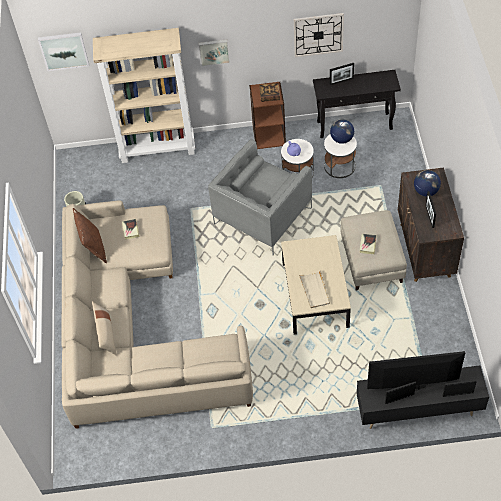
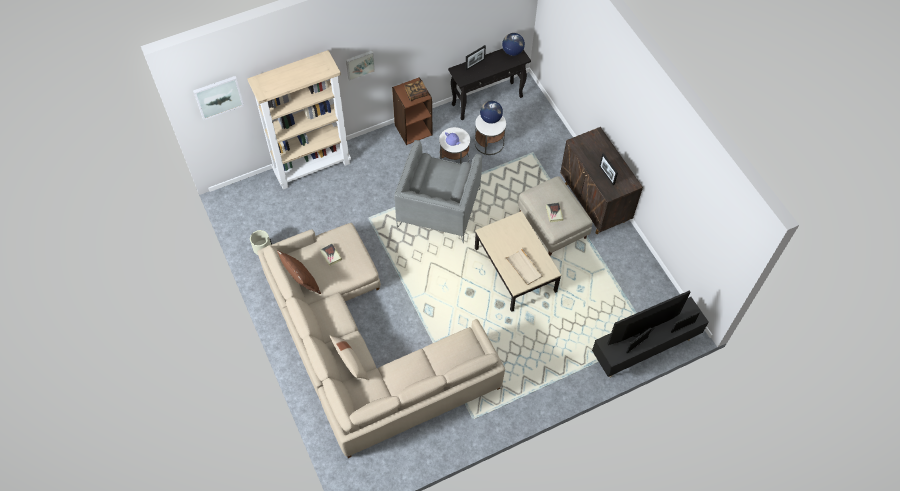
camera: 25 degrees left, 5 degrees up
wall clock [294,13,344,57] -> none
globe [414,170,441,197] -> globe moved to [502,33,525,56]

